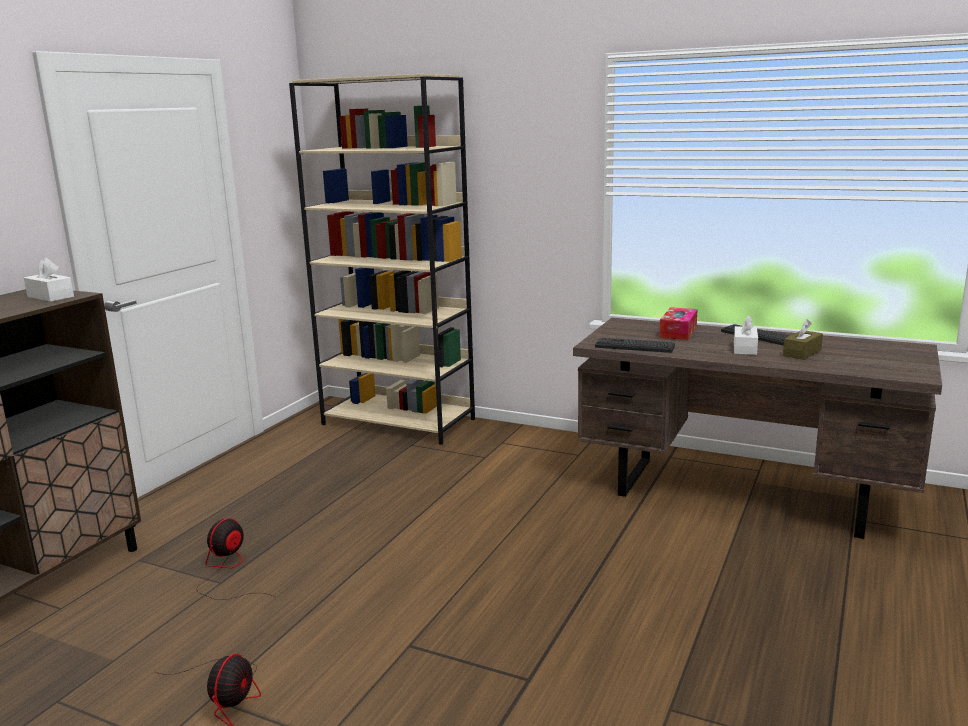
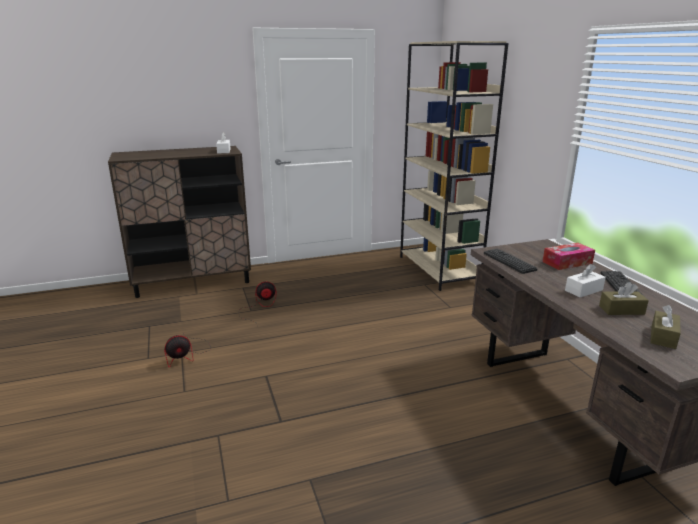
camera: 45 degrees right, 5 degrees up
none -> brown tissue box [650,305,681,349]

